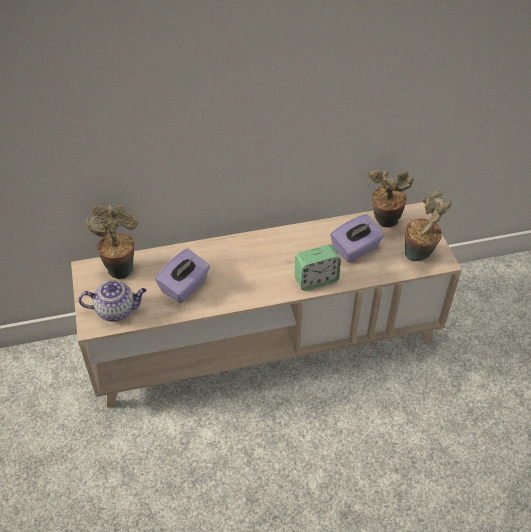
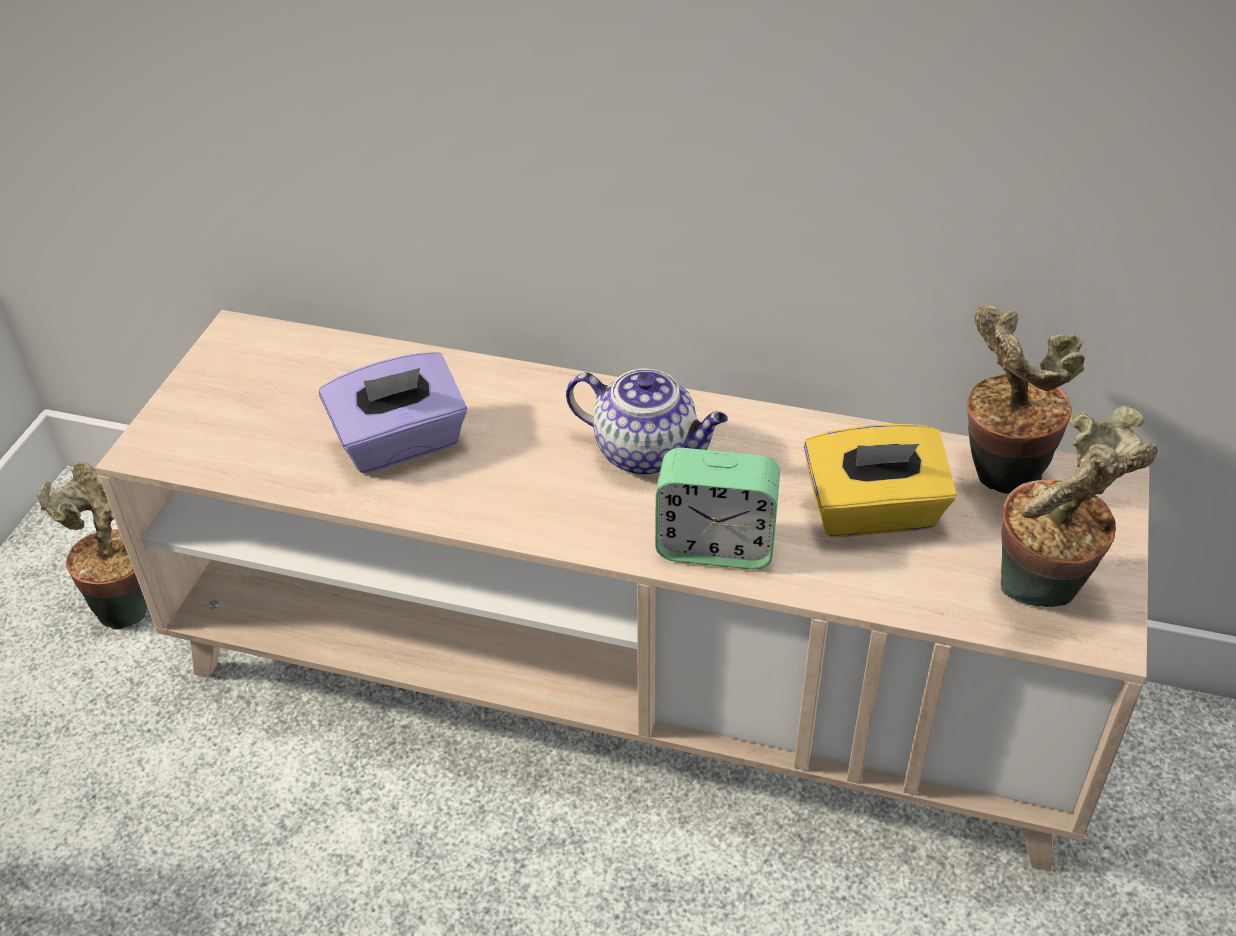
camera: 30 degrees right, 5 degrees down
teapot [78,280,146,322] -> teapot moved to [566,368,728,476]
potted plant [86,205,138,279] -> potted plant moved to [37,462,147,629]
purple tissue box [330,214,384,263] -> yellow tissue box [804,424,957,537]

